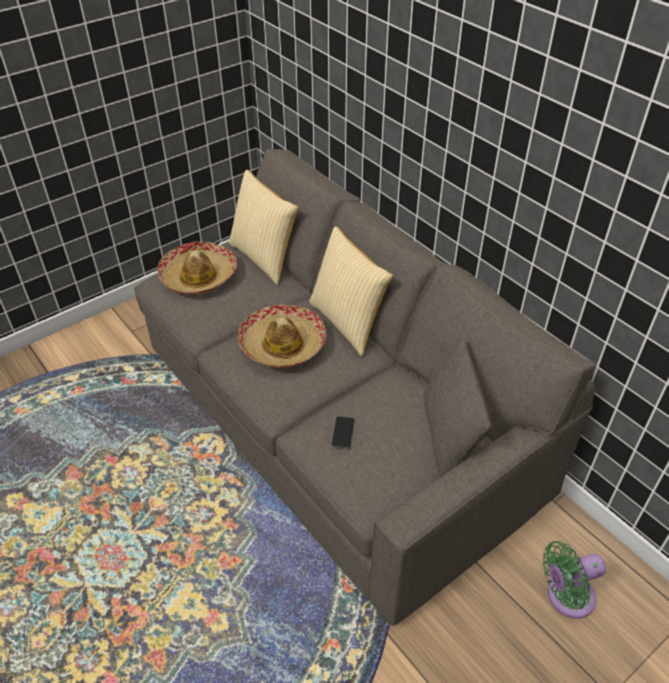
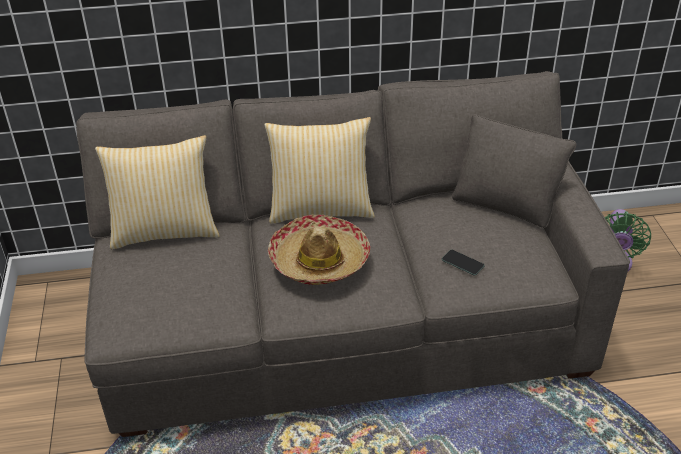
camera: 60 degrees left, 5 degrees down
hat [157,241,237,295] -> none

